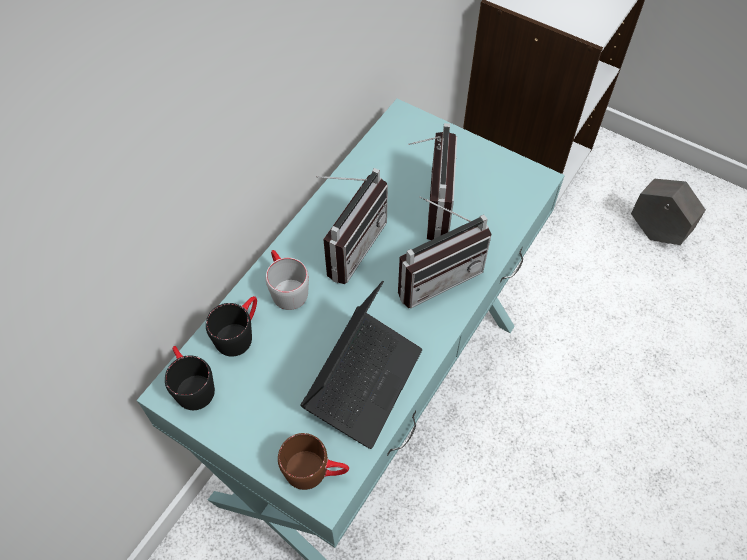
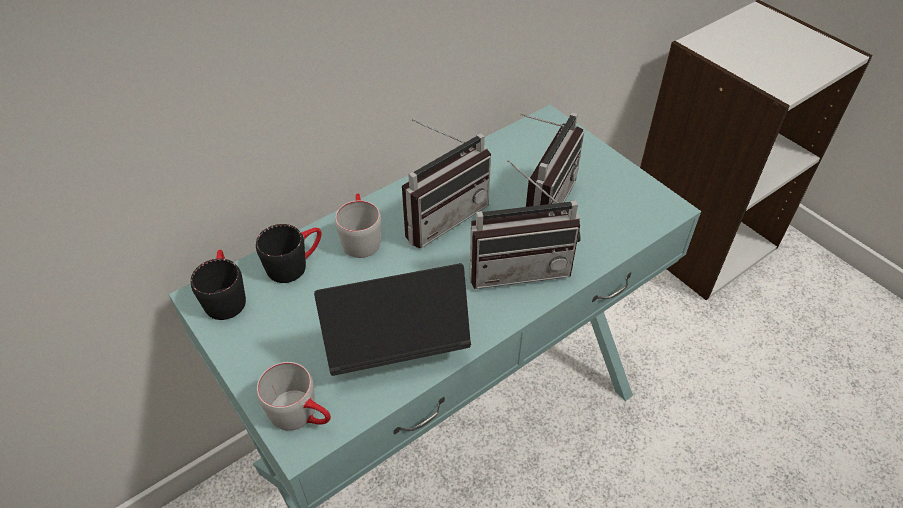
camera: 20 degrees right, 10 degrees down
brown mug [278,433,349,490] -> grey mug [257,362,331,431]
laptop [300,281,422,449] -> laptop turned 150 degrees counterclockwise [314,263,471,376]
grey planter [631,179,706,245] -> none

